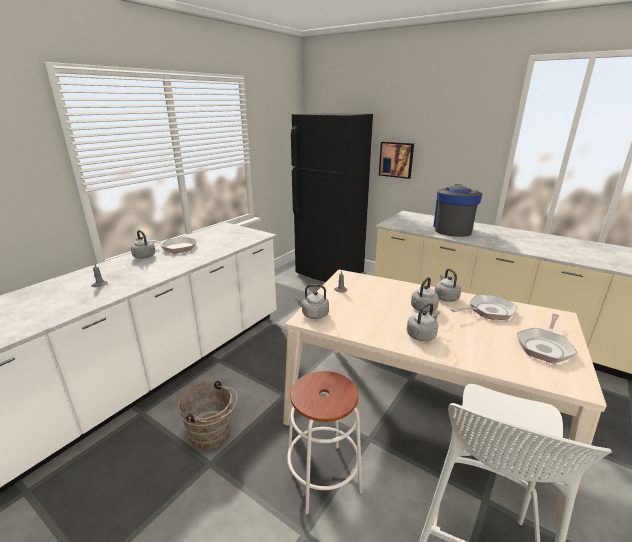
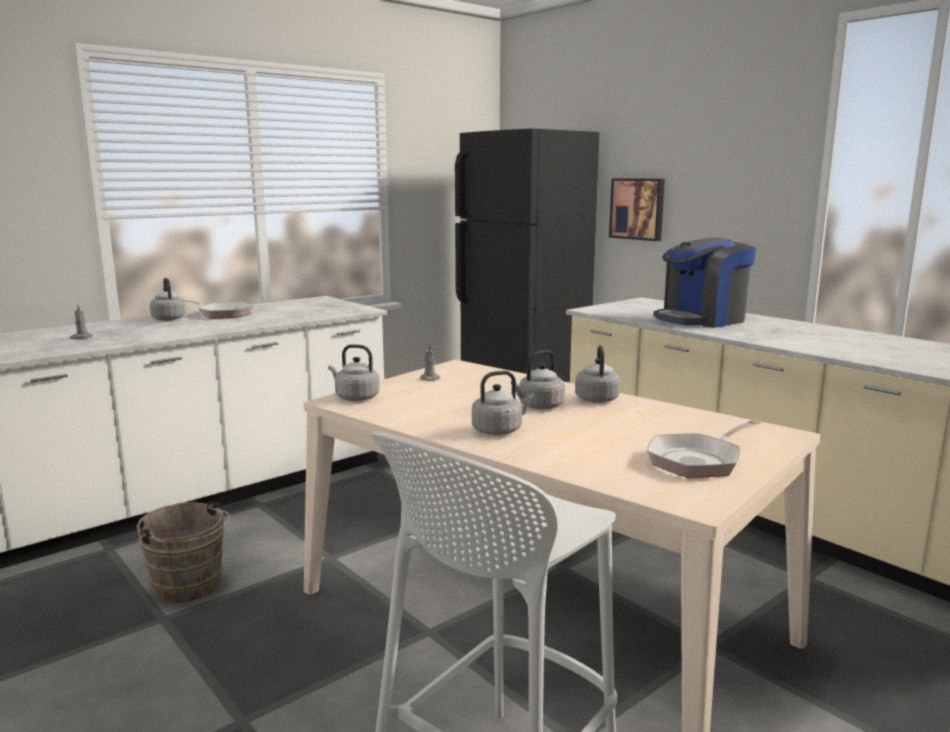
camera: 15 degrees right, 10 degrees down
white stool [287,371,362,514] -> none
coffee machine [434,184,483,237] -> coffee machine turned 150 degrees counterclockwise [653,237,756,328]
frying pan [450,294,518,320] -> none

